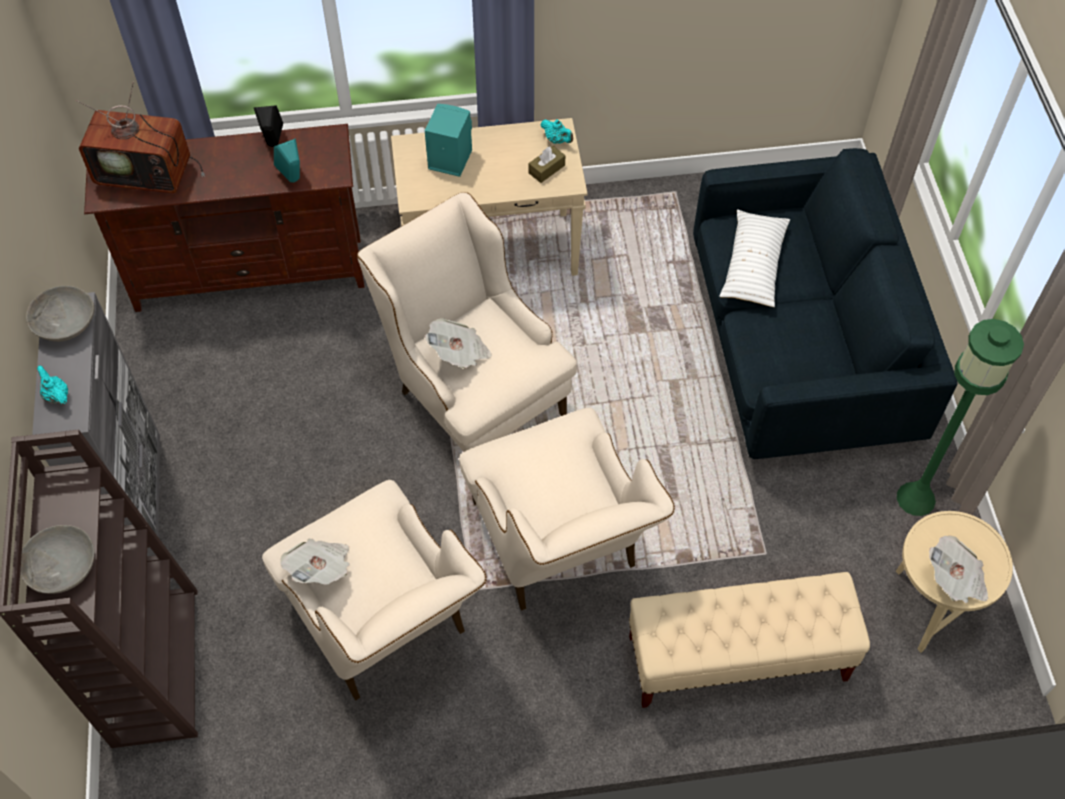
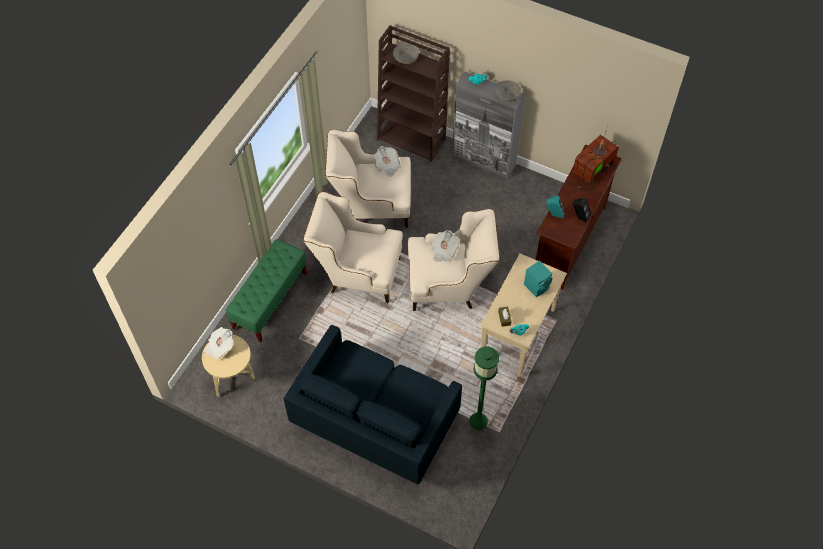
camera: 125 degrees right, 0 degrees up
beige bench [629,572,870,708] -> green bench [226,239,307,342]
white pillow [719,209,790,307] -> none
green floor lamp [897,319,1024,516] -> green floor lamp moved to [469,346,499,430]

